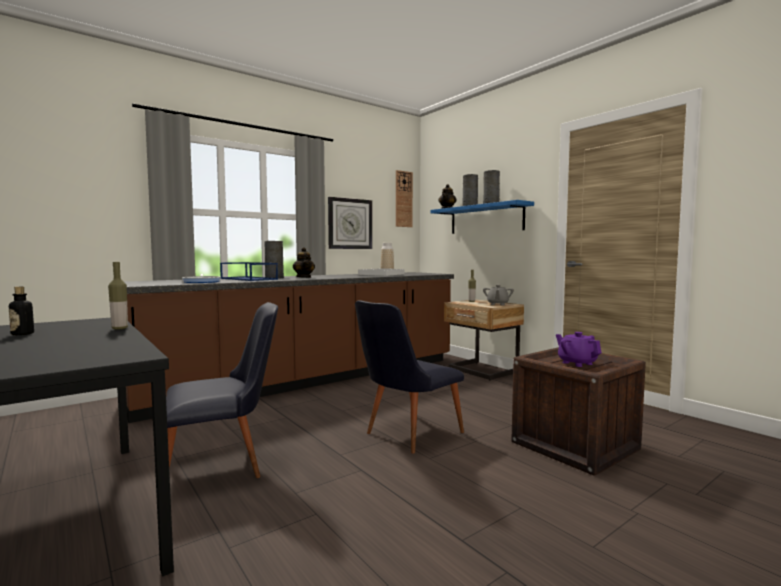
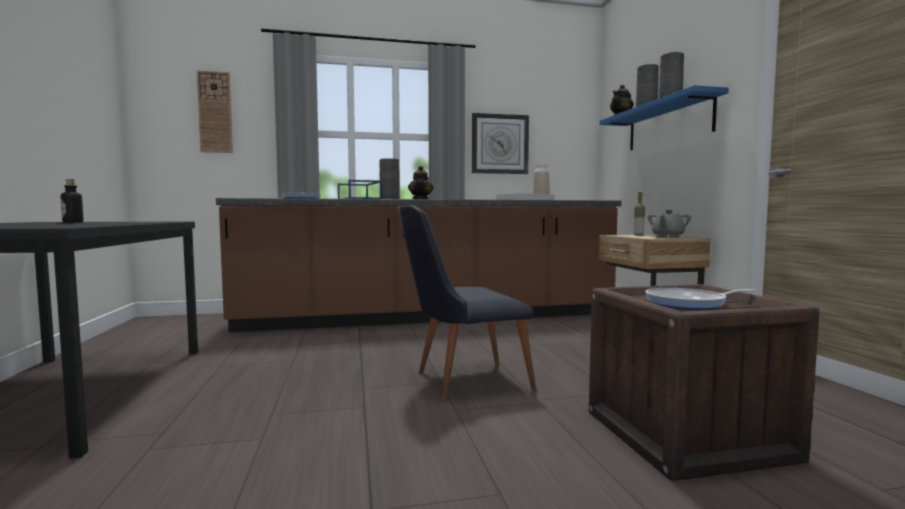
camera: 25 degrees right, 0 degrees up
bottle [108,262,128,330] -> none
black chair [166,302,278,478] -> none
wall clock [396,170,413,227] -> wall clock moved to [197,70,233,153]
purple teapot [556,332,602,367] -> frying pan [646,288,755,310]

